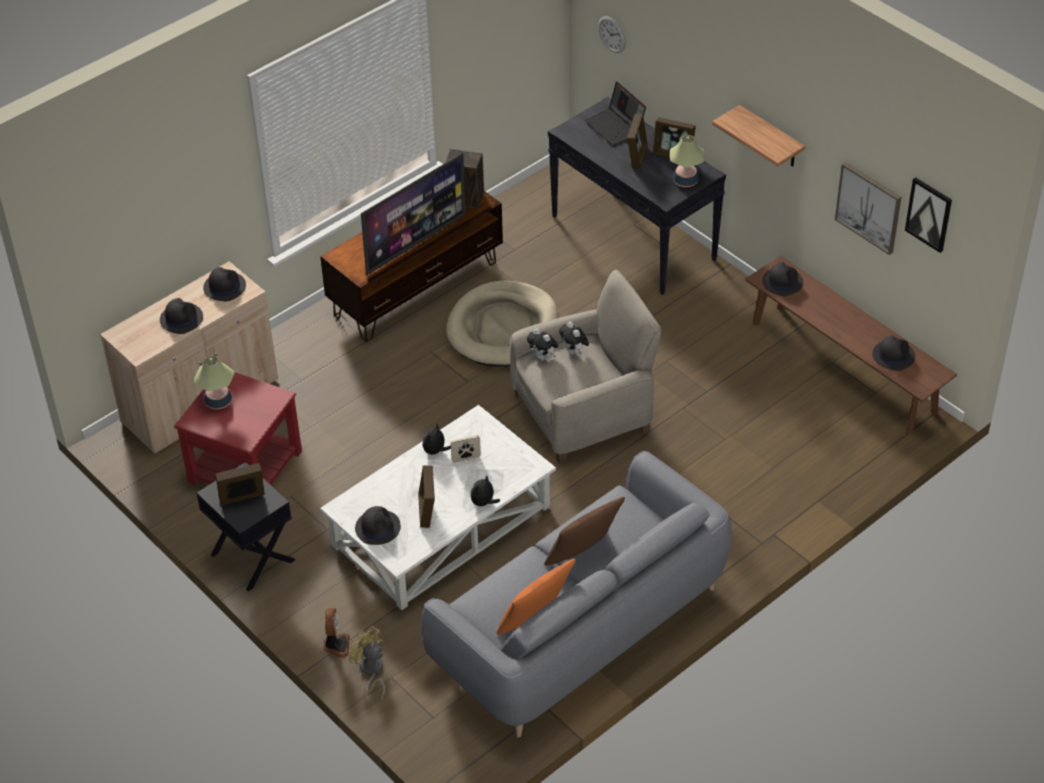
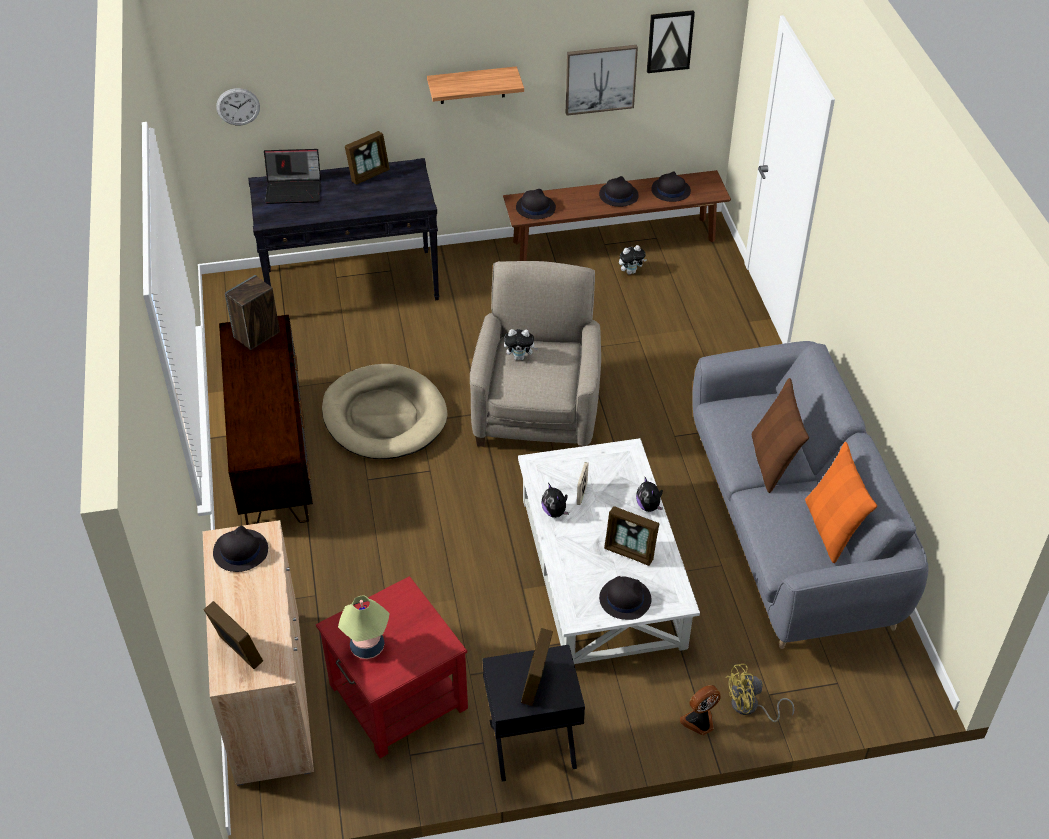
camera: 60 degrees left, 0 degrees up
black hat [160,298,203,334] -> black hat moved to [599,176,639,207]
fan [324,608,350,658] -> fan turned 60 degrees counterclockwise [680,685,721,735]
television [361,153,466,275] -> none
plush toy [527,329,558,361] -> plush toy moved to [619,245,647,274]
picture frame [627,114,648,169] -> picture frame moved to [204,601,263,669]
table lamp [670,135,705,187] -> none

